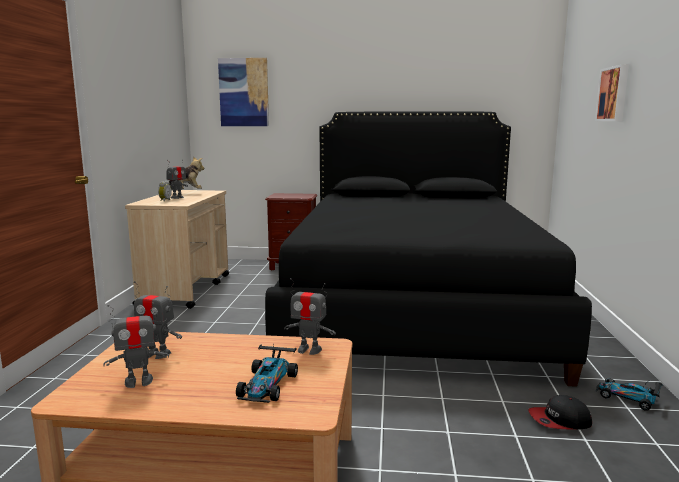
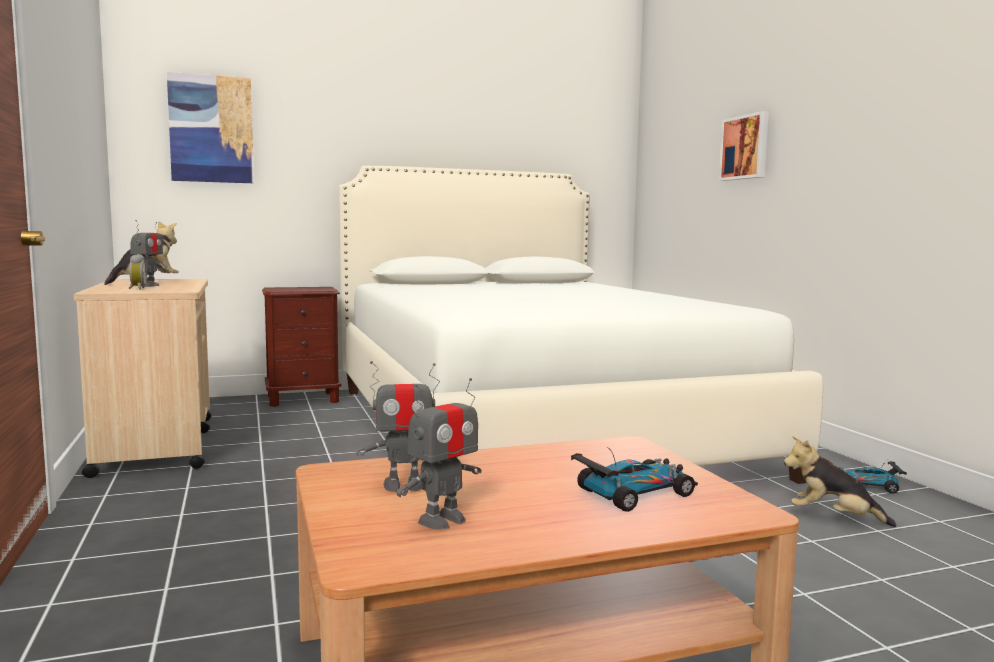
camera: 25 degrees left, 5 degrees down
toy car [236,345,298,403] -> toy car turned 105 degrees counterclockwise [571,447,698,512]
black bed [265,111,592,387] -> white bed [339,166,823,484]
toy robot [284,278,336,355] -> none
cap [528,395,592,430] -> plush toy [784,436,896,527]

